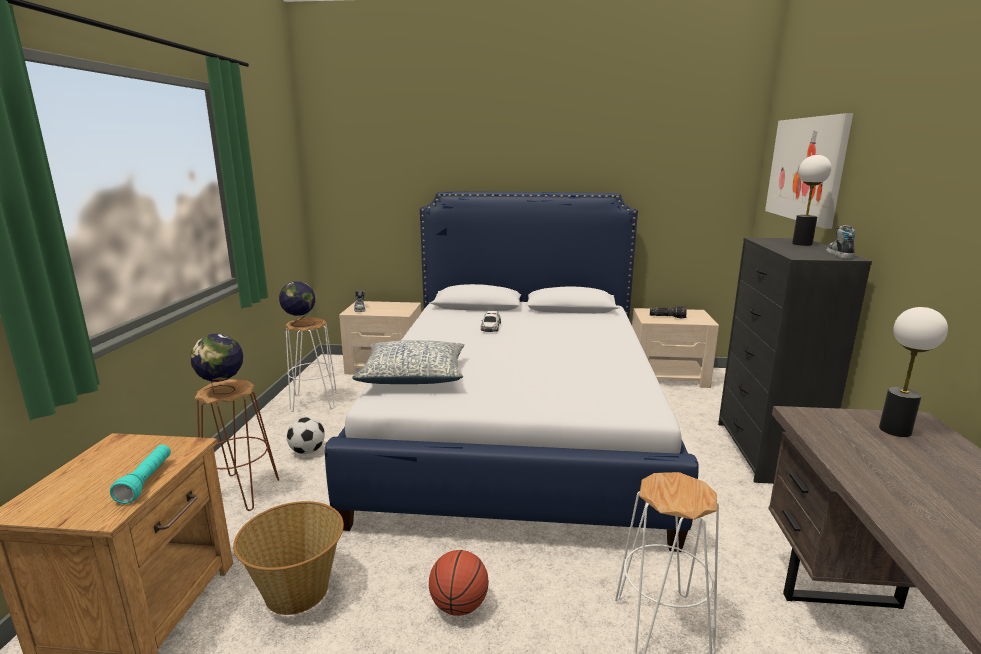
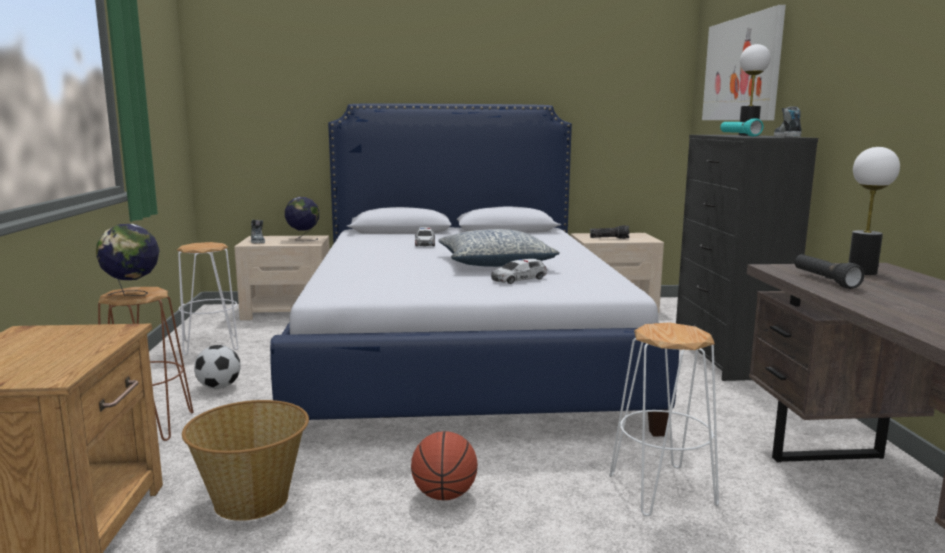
camera: 10 degrees left, 5 degrees down
turquoise flashlight [110,445,171,504] -> turquoise flashlight moved to [720,118,763,136]
globe [279,281,315,327] -> globe moved to [285,197,319,241]
pillow [352,340,465,384] -> pillow moved to [438,229,560,267]
none -> toy car [491,259,547,284]
none -> black flashlight [795,254,864,289]

